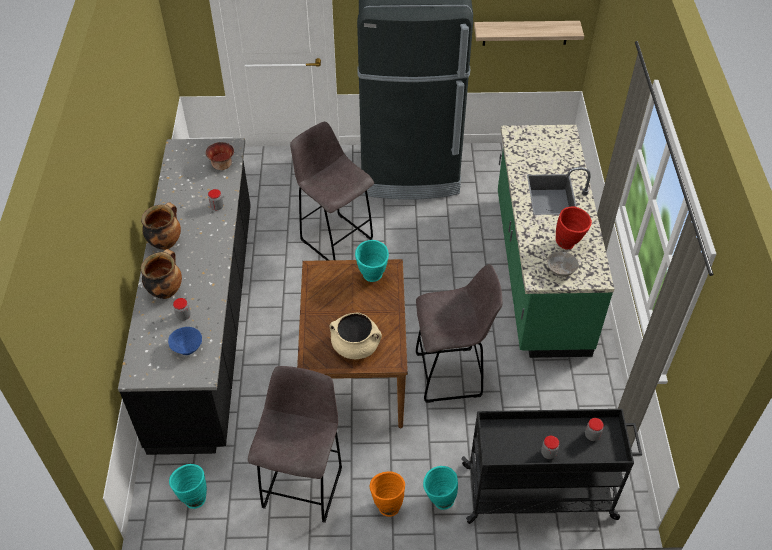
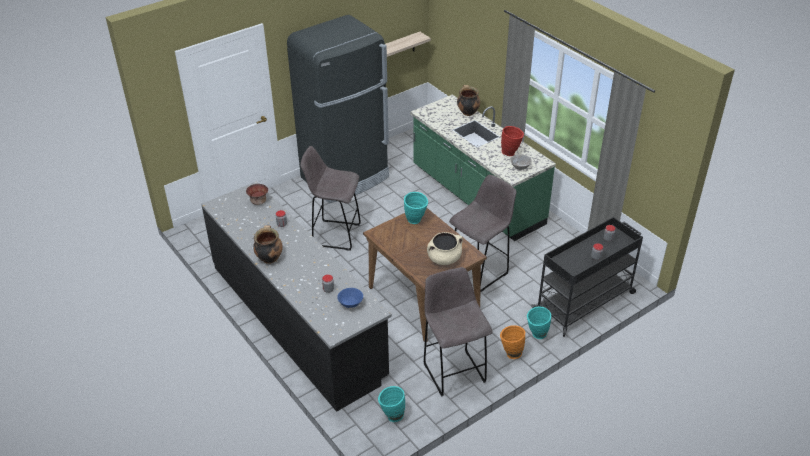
camera: 35 degrees left, 10 degrees down
cooking pot [141,249,182,299] -> cooking pot moved to [457,85,480,116]

